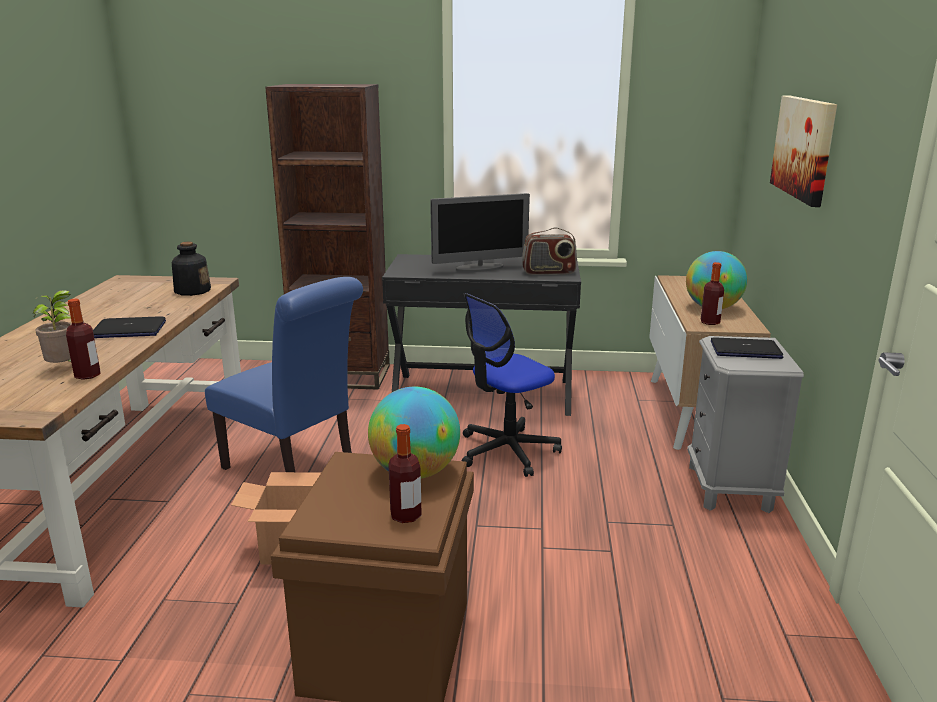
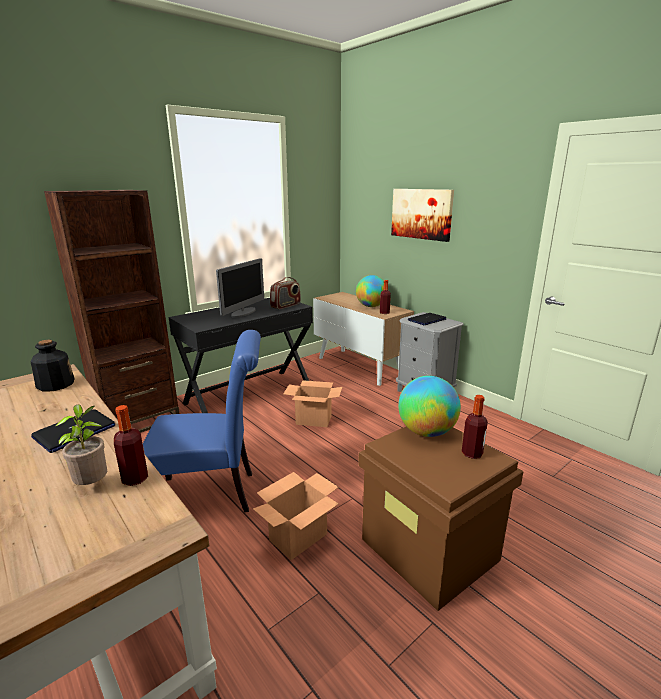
camera: 45 degrees left, 0 degrees up
office chair [462,293,562,477] -> cardboard box [284,380,342,427]

